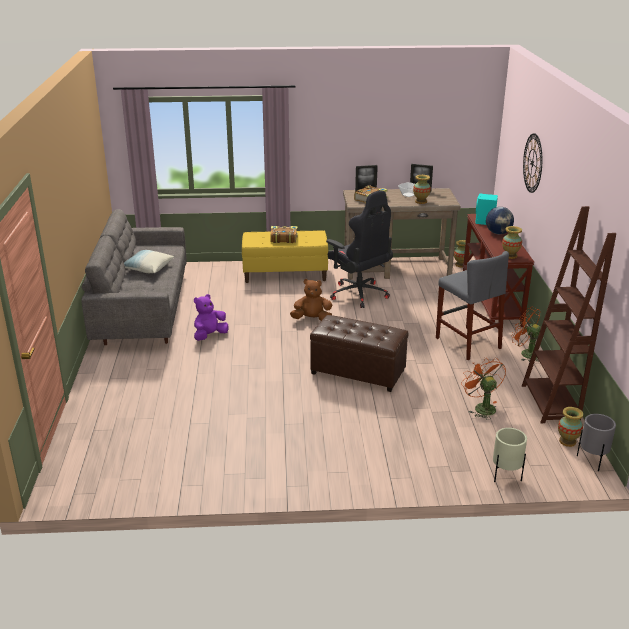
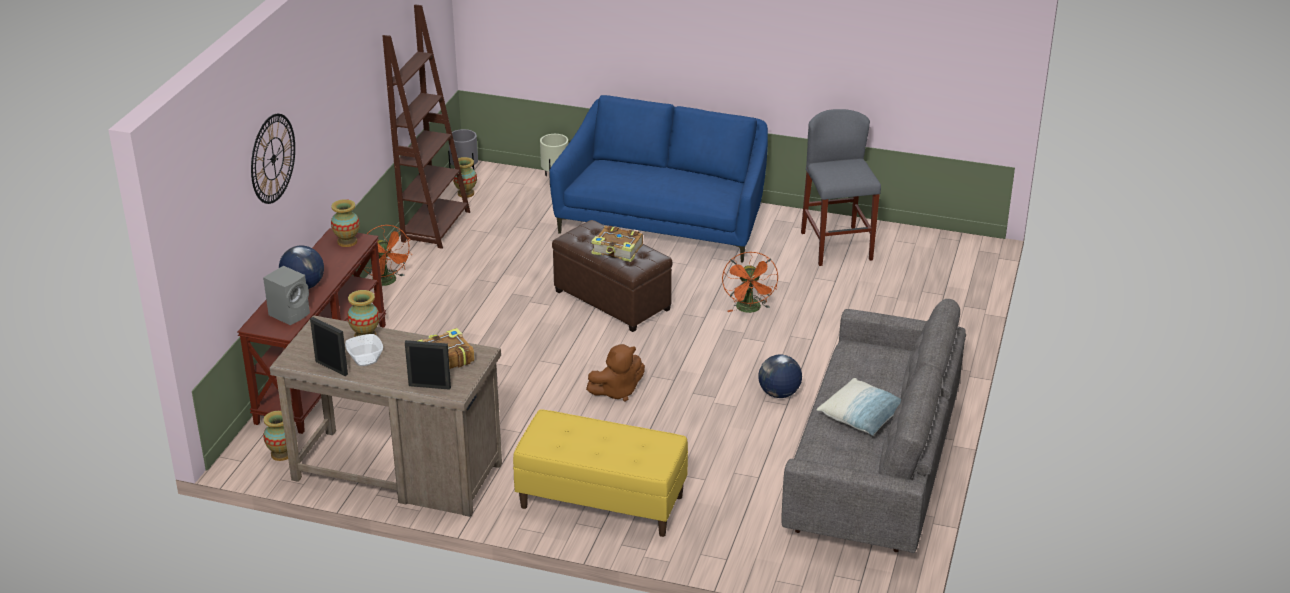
camera: 160 degrees left, 5 degrees up
purple plush toy [194,294,228,341] -> globe [758,354,802,398]
book [270,226,298,243] -> book moved to [591,226,643,262]
brown plush toy [290,279,332,321] -> brown plush toy turned 45 degrees counterclockwise [586,344,645,402]
black office chair [326,190,393,308] -> none
grey stool [436,251,509,360] -> grey stool moved to [801,109,881,266]
orange fan [461,357,506,420] -> orange fan moved to [722,252,778,313]
turquoise speaker [475,194,498,225] -> grey speaker [263,266,310,325]
none -> blue sofa [550,95,768,263]

